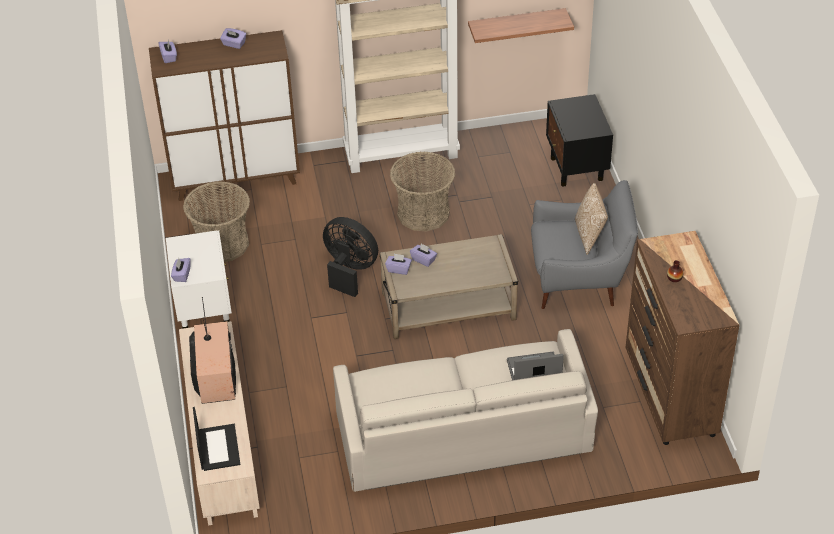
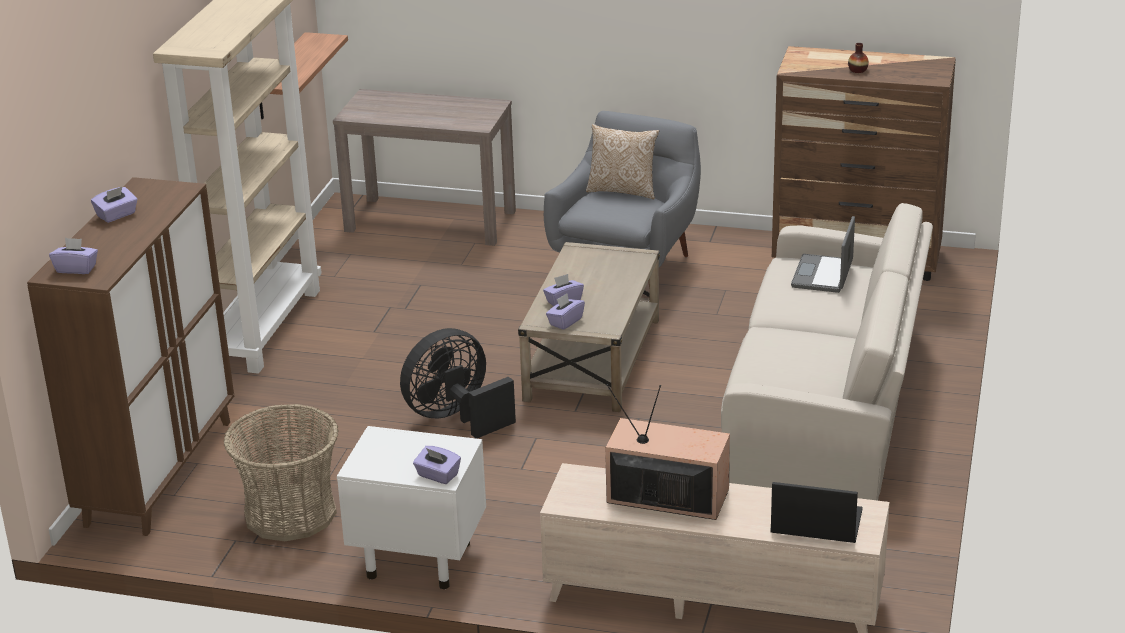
camera: 65 degrees left, 15 degrees down
basket [390,152,455,232] -> none
black nightstand [546,94,613,187] -> brown console table [333,89,516,246]

